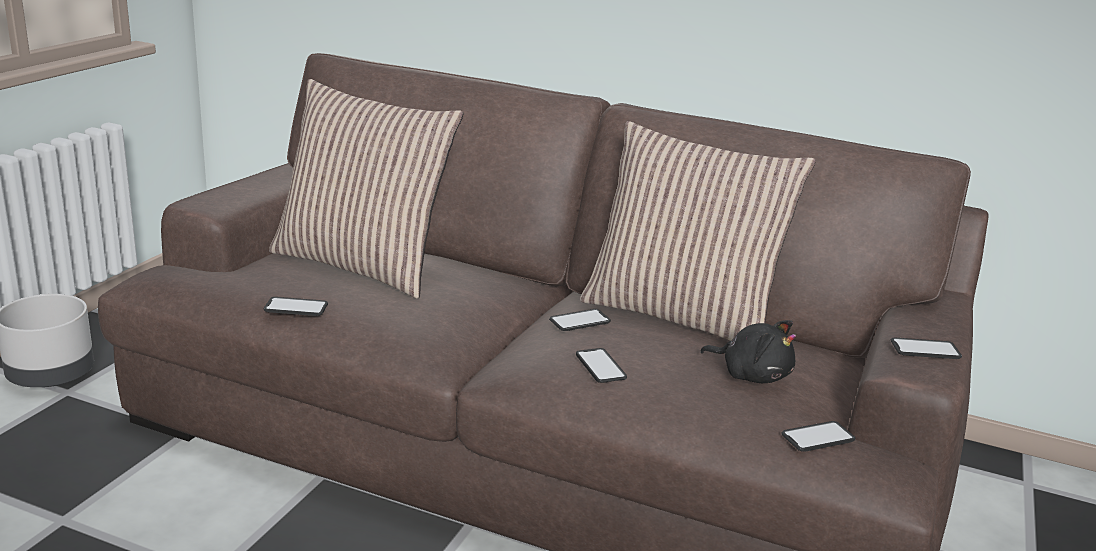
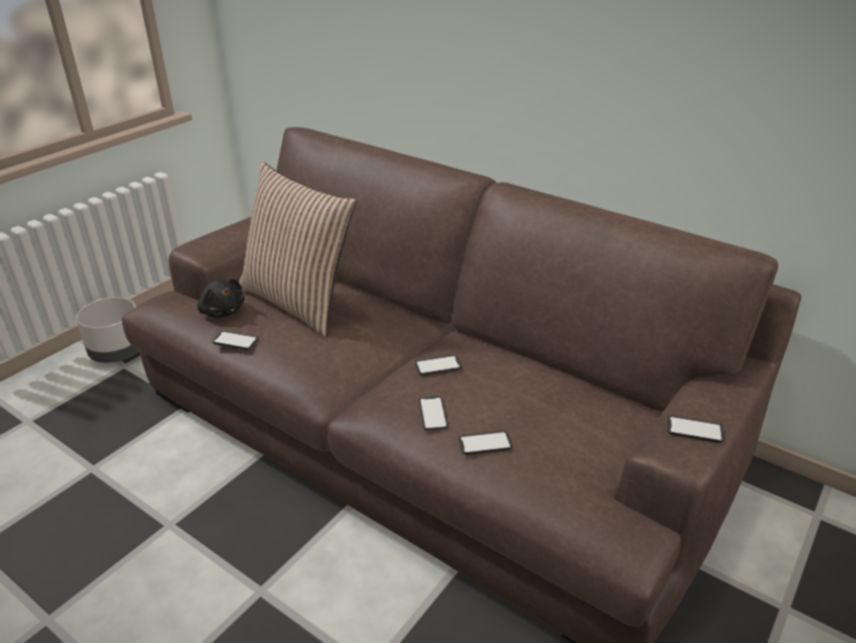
camera: 15 degrees right, 10 degrees up
pillow [580,121,816,341] -> none
black plush toy [700,320,796,383] -> black plush toy moved to [197,279,244,318]
phone [781,421,855,452] -> phone moved to [458,431,513,455]

